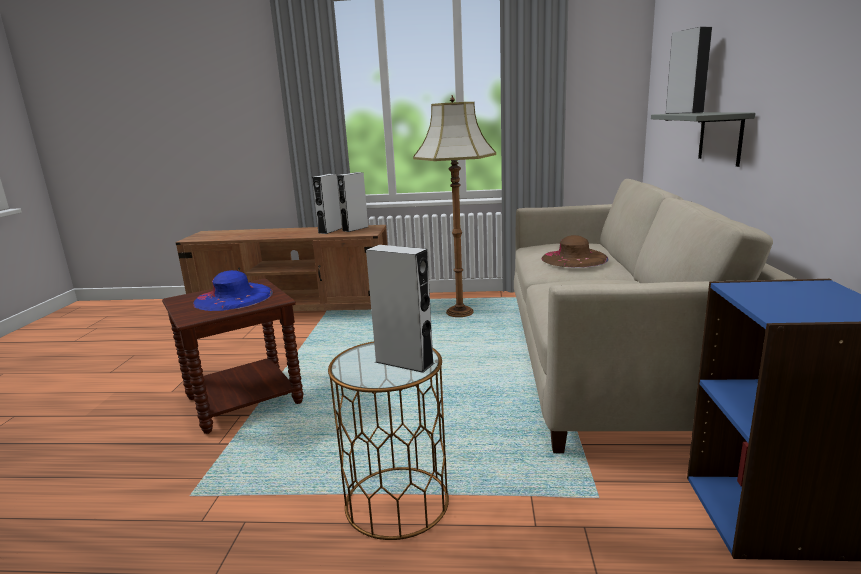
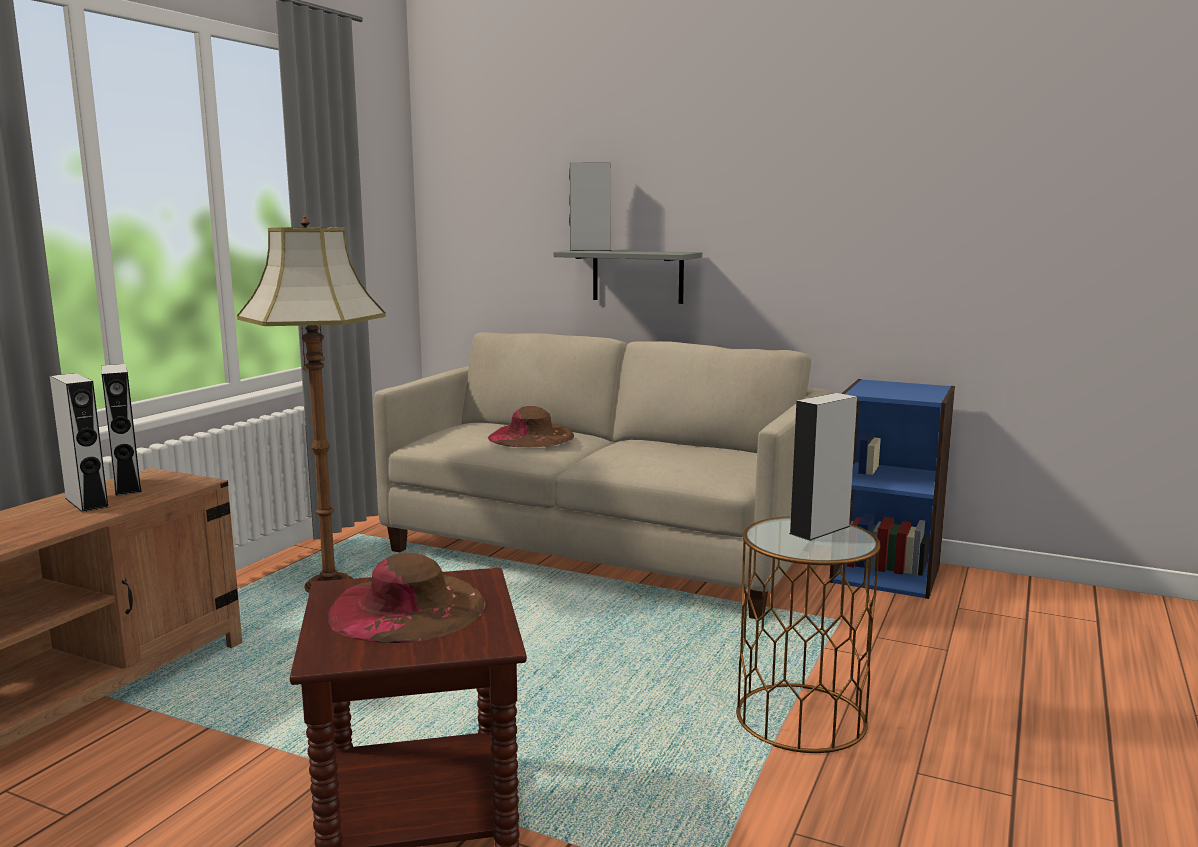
camera: 70 degrees left, 5 degrees down
blue hat [193,270,273,311] -> brown hat [327,553,486,643]

